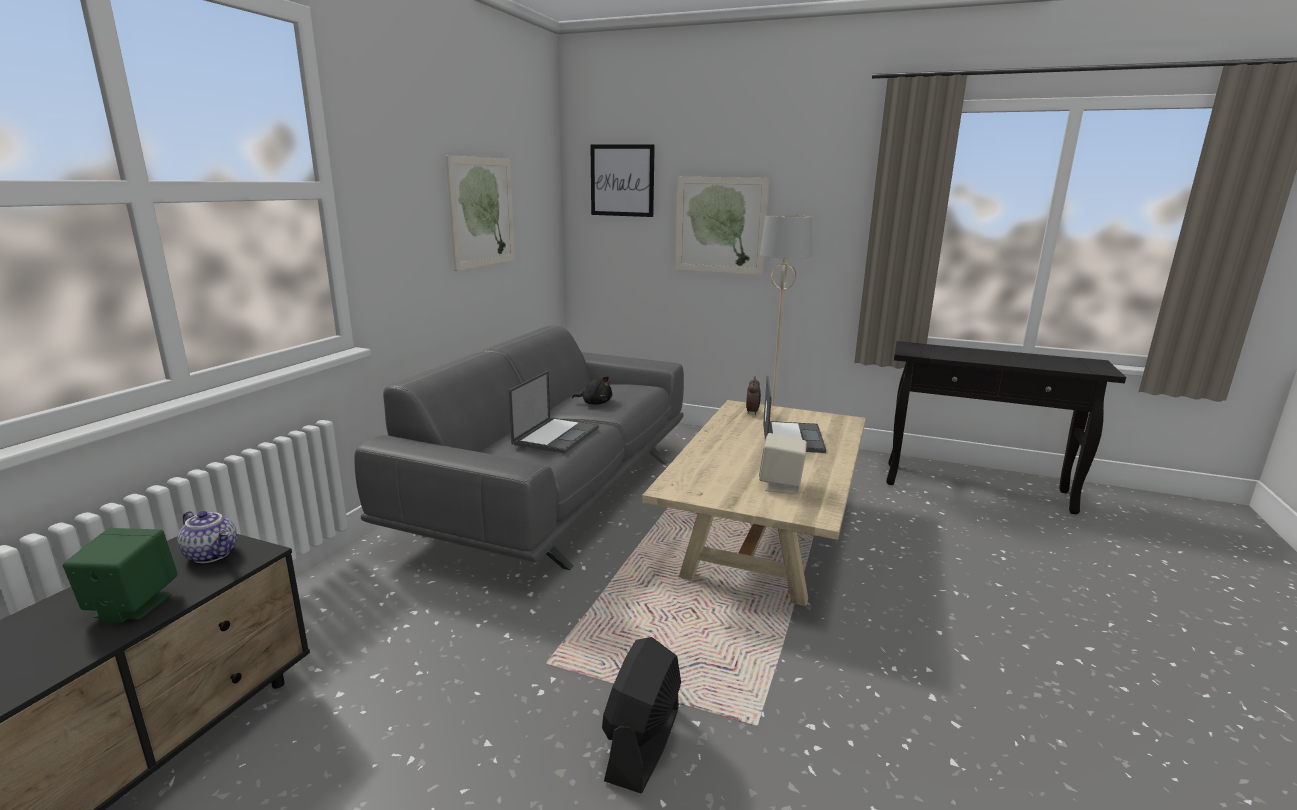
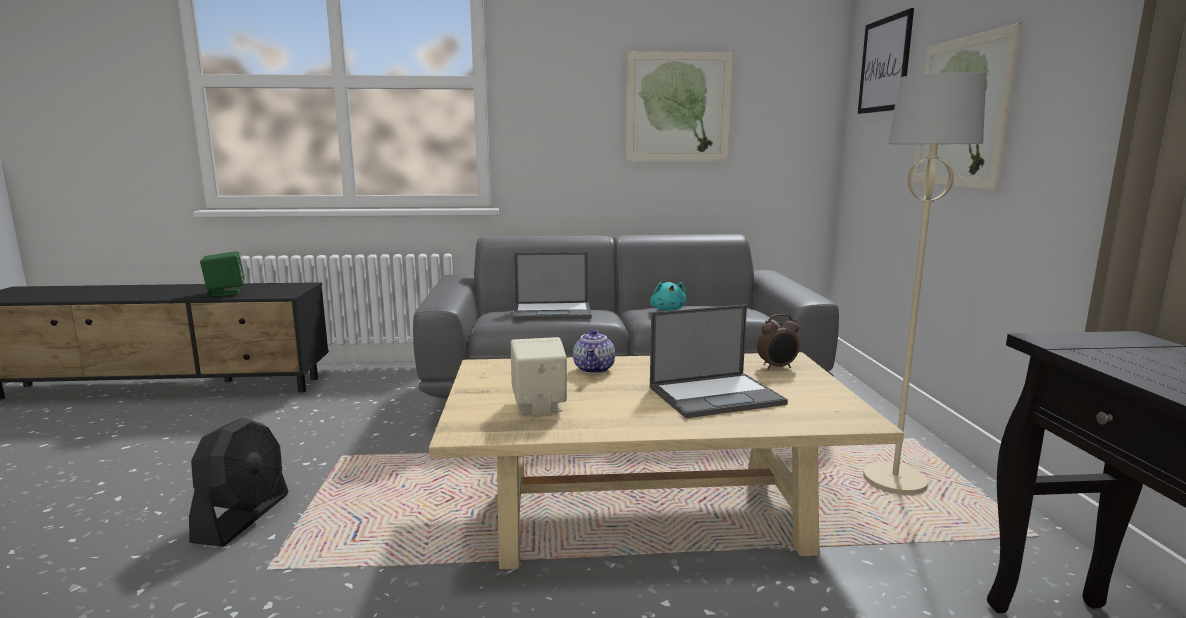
camera: 65 degrees right, 5 degrees down
teapot [178,511,237,563] -> teapot moved to [573,329,615,374]
black plush toy [572,376,612,405] -> turquoise plush toy [650,282,686,311]
black fan [602,637,681,793] -> black fan turned 105 degrees clockwise [189,418,288,547]

